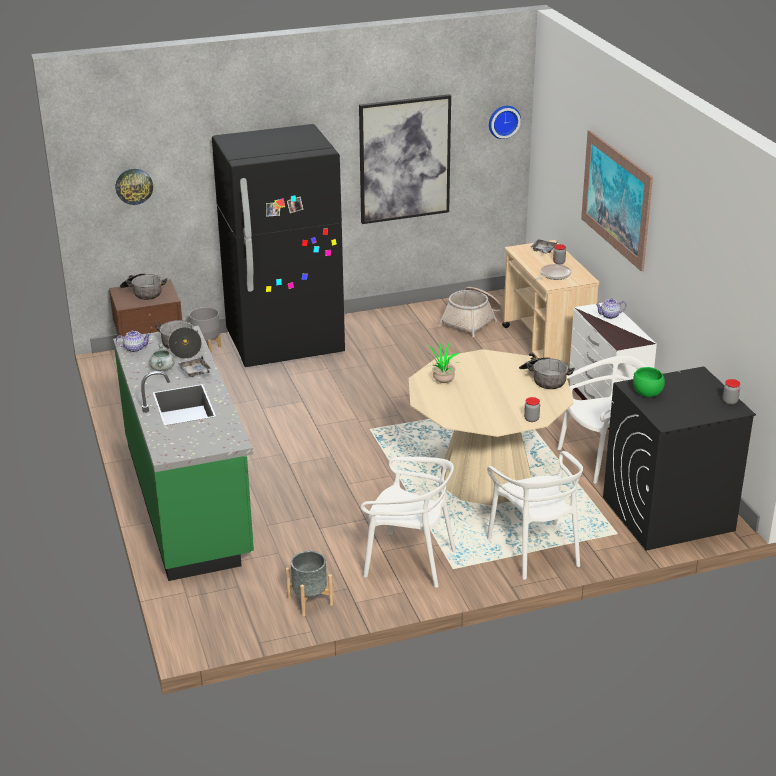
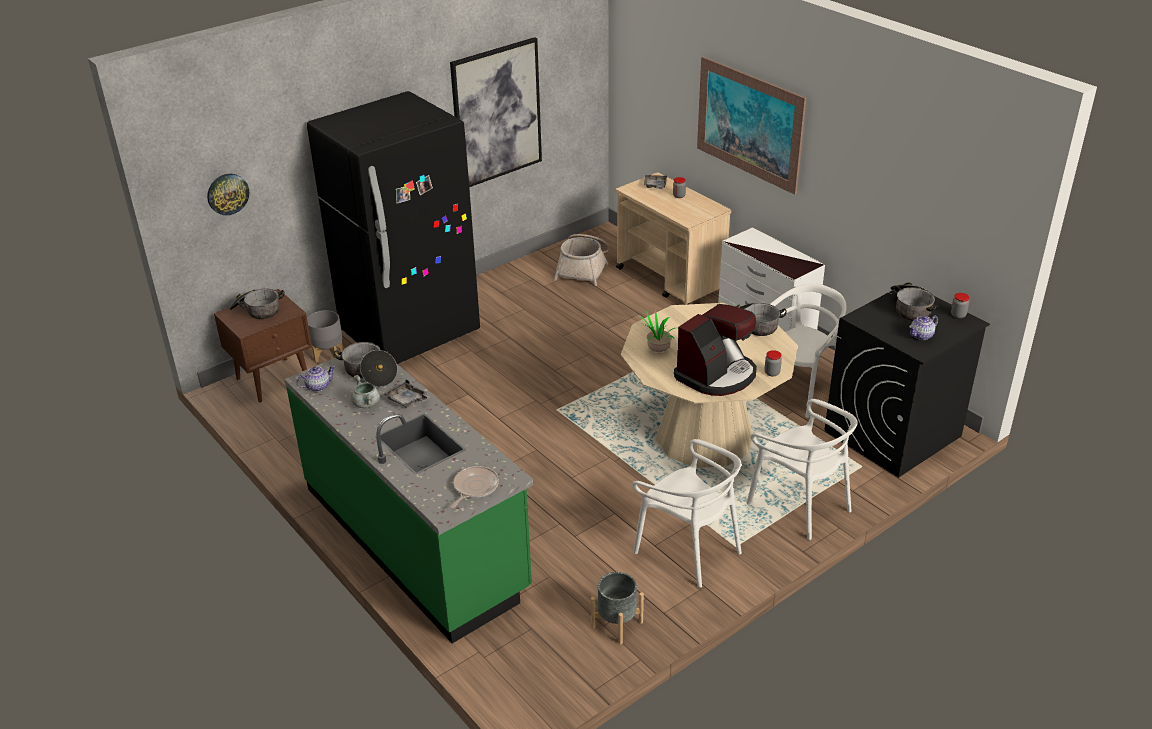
camera: 20 degrees left, 5 degrees up
white chair [361,457,456,588] -> white chair turned 45 degrees clockwise [632,439,742,588]
wall clock [489,106,521,139] -> none
frying pan [535,264,571,280] -> frying pan moved to [451,466,499,508]
teapot [595,298,626,319] -> teapot moved to [909,315,938,340]
green bowl [633,367,665,397] -> none
none -> coffee machine [674,304,757,396]
none -> cooking pot [890,283,939,321]

